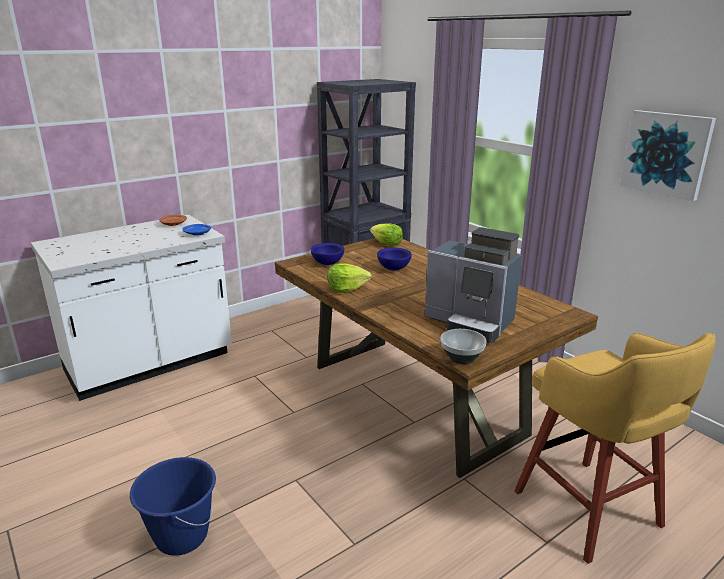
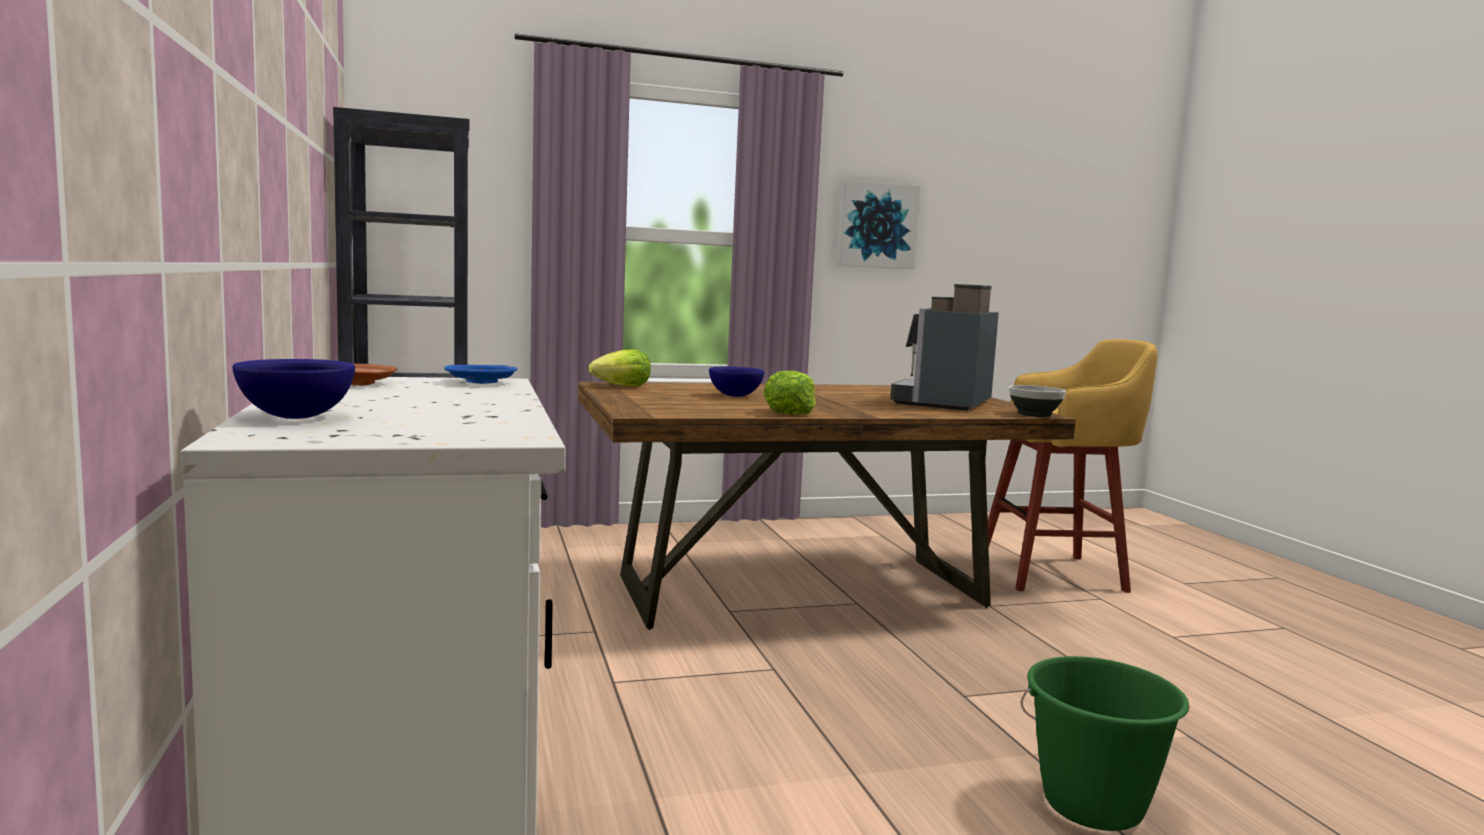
camera: 70 degrees left, 15 degrees down
blue bucket [130,457,216,556] -> green bucket [1021,656,1190,831]
blue bowl [311,243,344,265] -> blue bowl moved to [232,359,355,419]
coffee machine [425,227,522,344] -> coffee machine turned 150 degrees clockwise [891,284,999,411]

